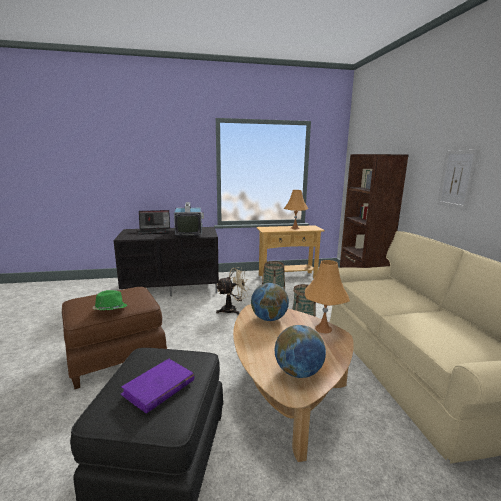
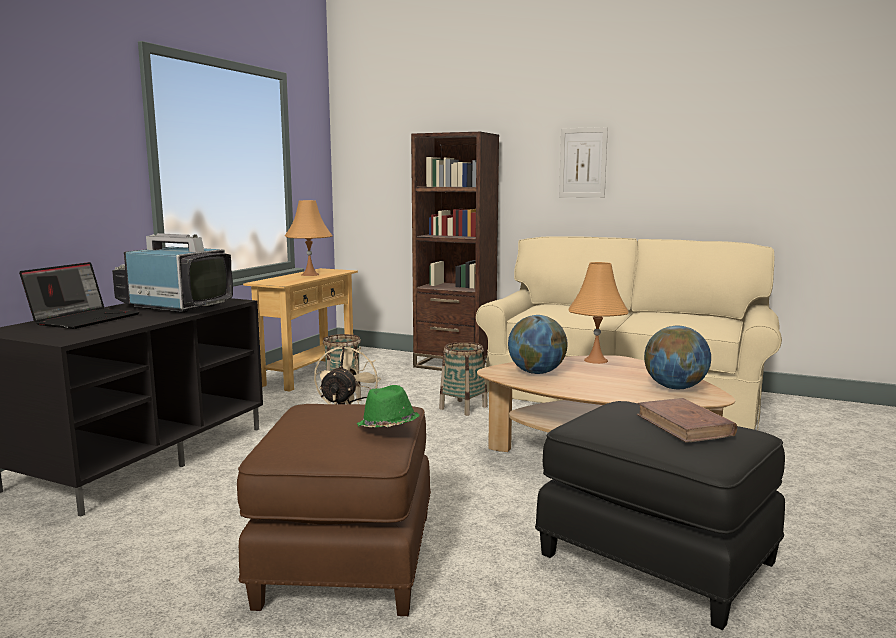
camera: 55 degrees left, 5 degrees down
purple book [121,359,194,414] -> brown book [637,398,737,443]

